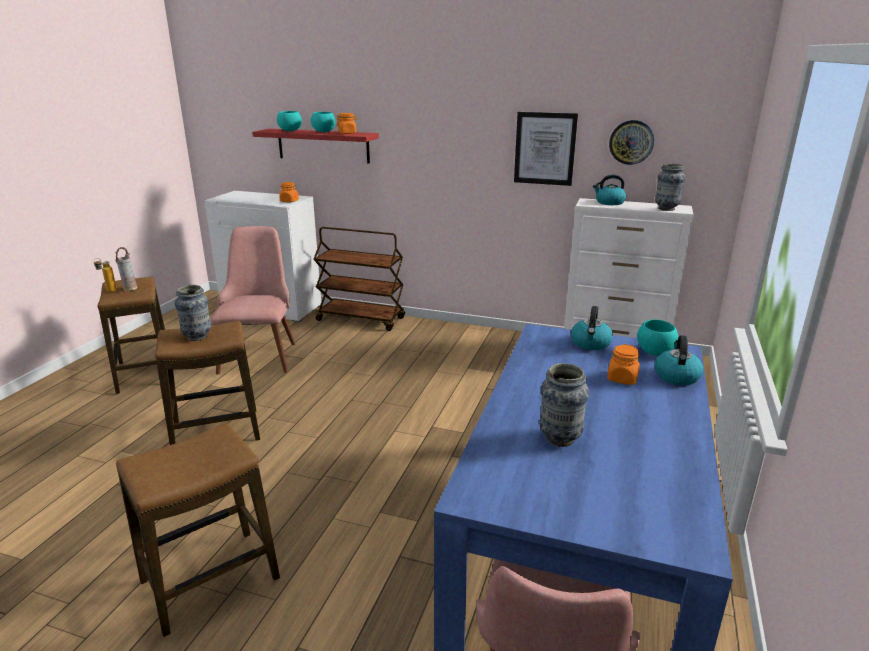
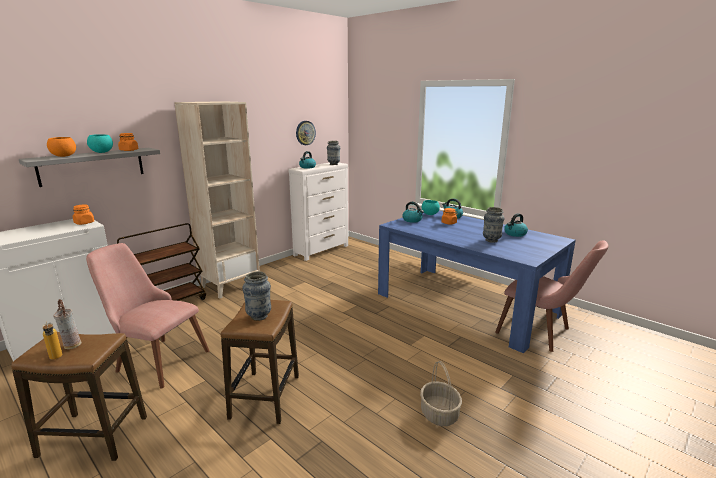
camera: 65 degrees left, 5 degrees down
stool [116,423,280,637] -> basket [420,361,462,426]
red shelf [252,129,379,163] -> grey shelf [19,148,160,187]
turquoise bowl [277,111,302,131] -> orange bowl [47,137,76,157]
picture [514,112,578,186] -> none
none -> beige bookcase [174,101,260,299]
none -> kettle [504,213,528,237]

